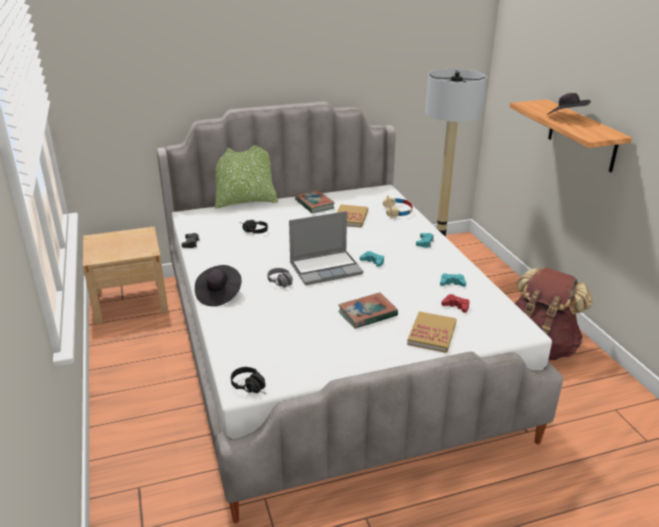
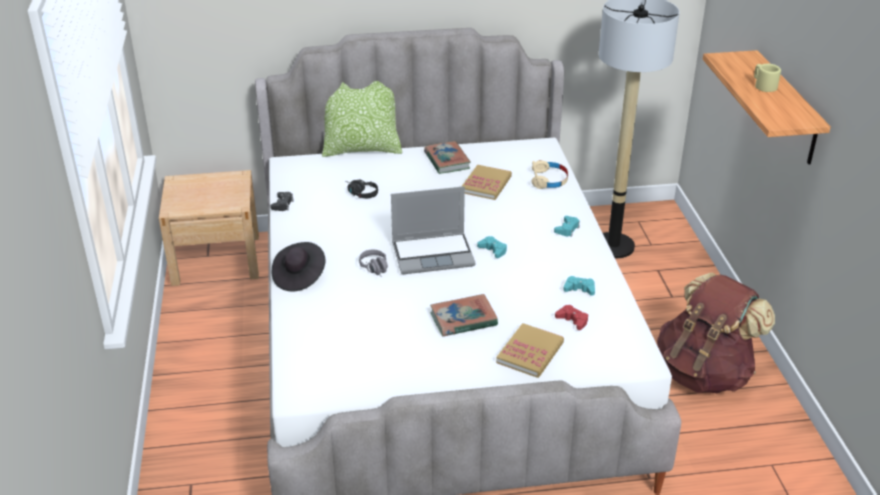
camera: 10 degrees right, 5 degrees up
black headphones [231,367,266,394] -> none
black hat [547,93,591,115] -> beige mug [754,64,781,92]

